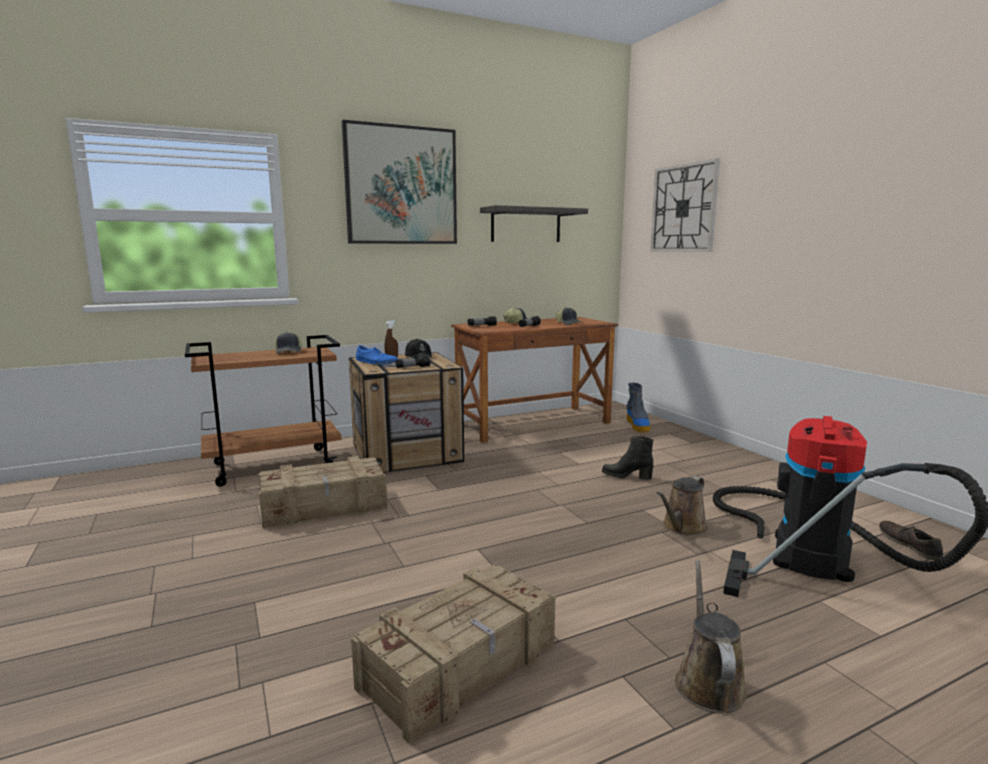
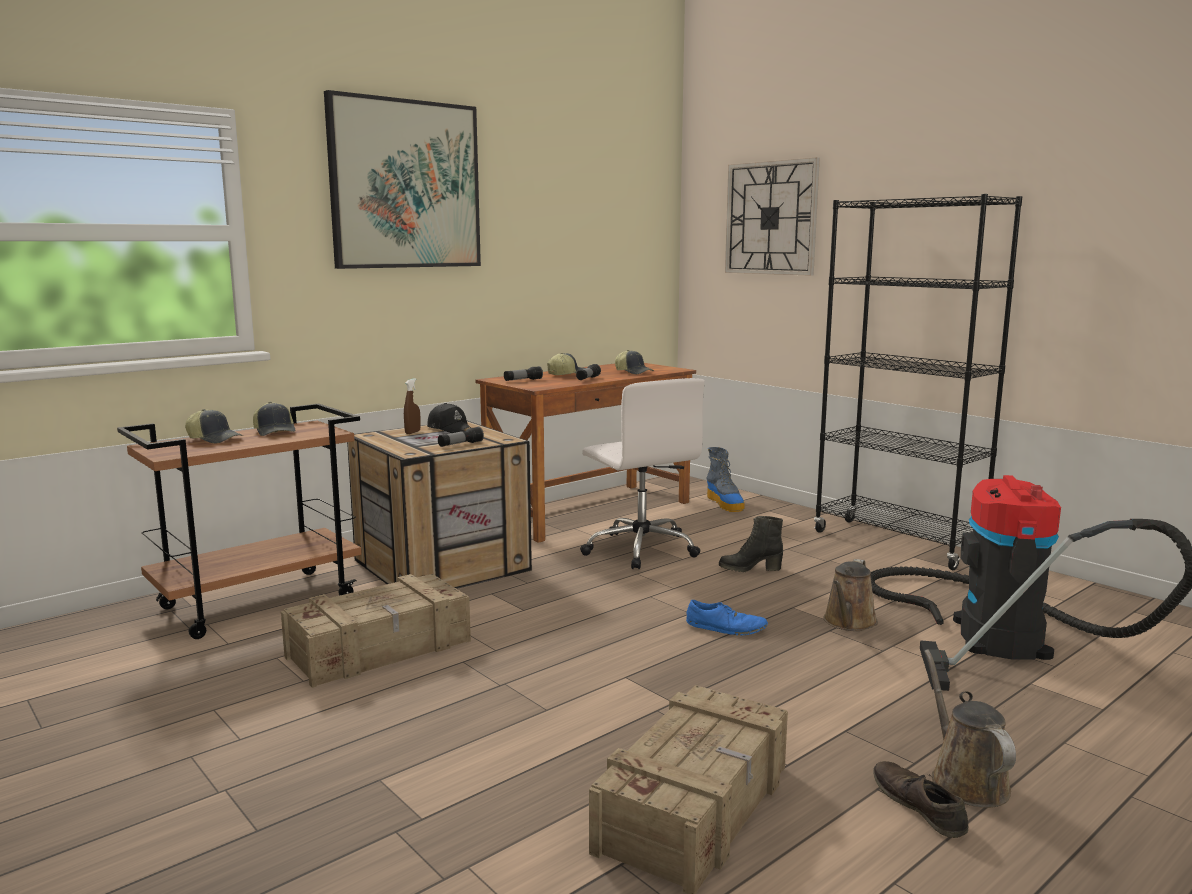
camera: 15 degrees left, 0 degrees up
blue shoe [356,345,398,365] -> blue shoe moved to [686,600,768,635]
shelf [480,205,588,242] -> none
brown shoe [879,521,943,560] -> brown shoe moved to [873,761,968,838]
none -> cap [185,409,243,443]
none -> white office chair [580,378,705,569]
none -> black bookcase [814,194,1022,570]

